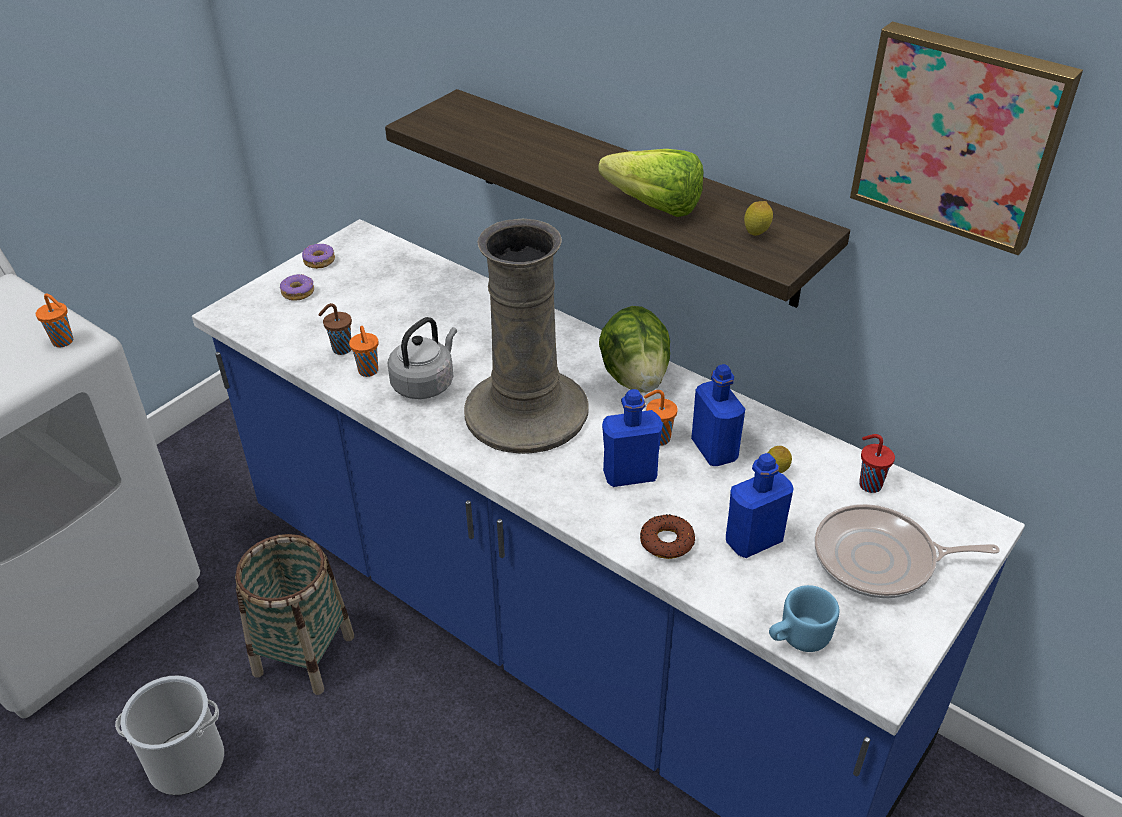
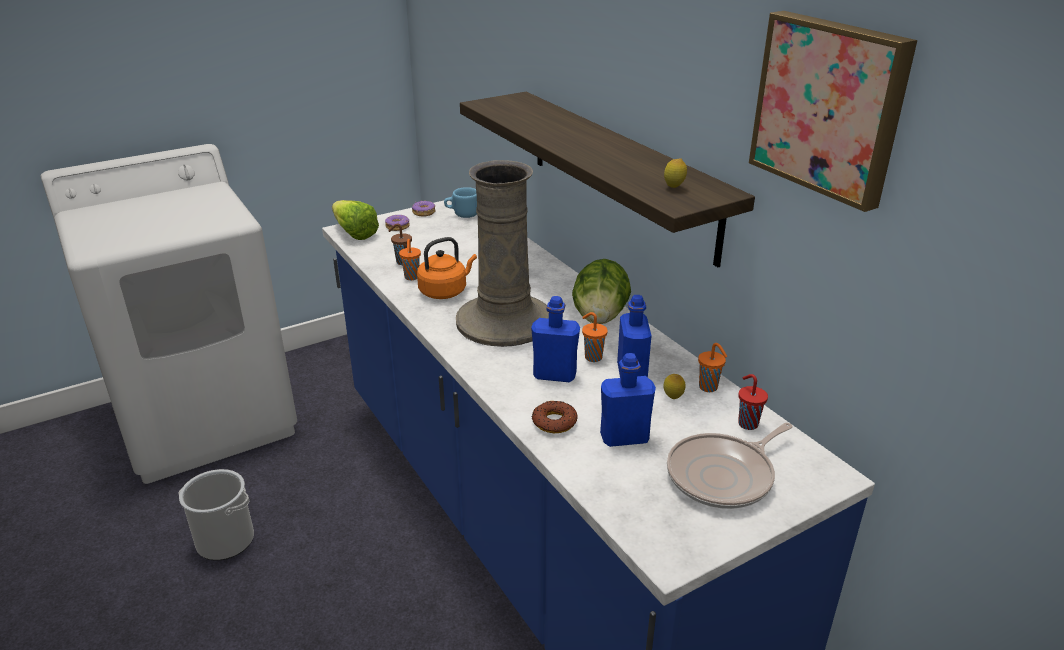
camera: 20 degrees right, 10 degrees down
orange cup [36,294,73,347] -> orange cup moved to [698,343,727,392]
basket [235,534,354,695] -> none
grey kettle [388,317,457,399] -> orange kettle [417,237,477,299]
lettuce [598,149,704,217] -> lettuce moved to [332,200,379,240]
blue mug [769,585,839,652] -> blue mug moved to [444,187,477,218]
frying pan [815,504,1000,598] -> frying pan turned 60 degrees counterclockwise [667,423,792,509]

